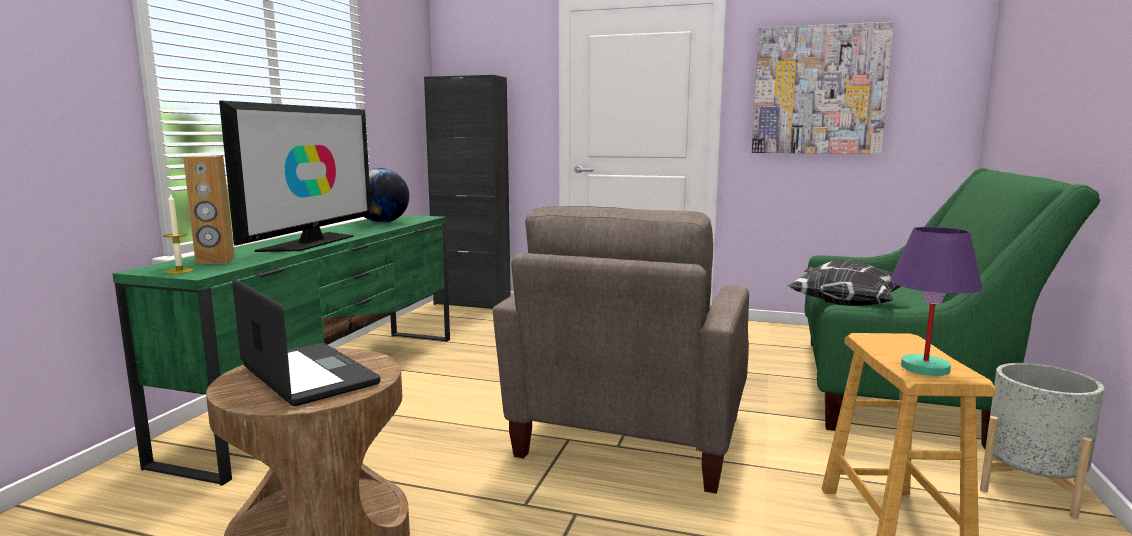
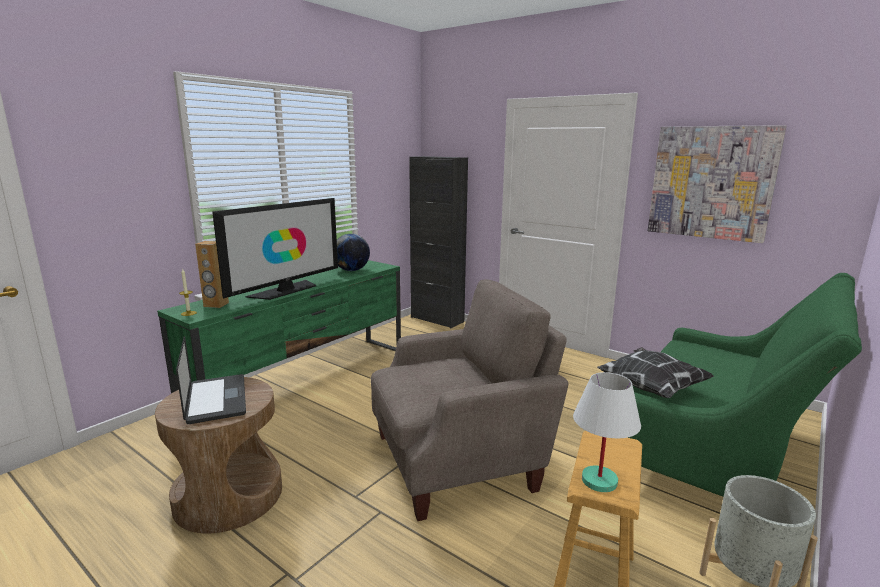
camera: 20 degrees right, 5 degrees up
beige armchair [493,206,749,494] -> beige armchair turned 150 degrees counterclockwise [371,279,568,521]
purple table lamp [890,227,983,376] -> white table lamp [573,372,641,492]

